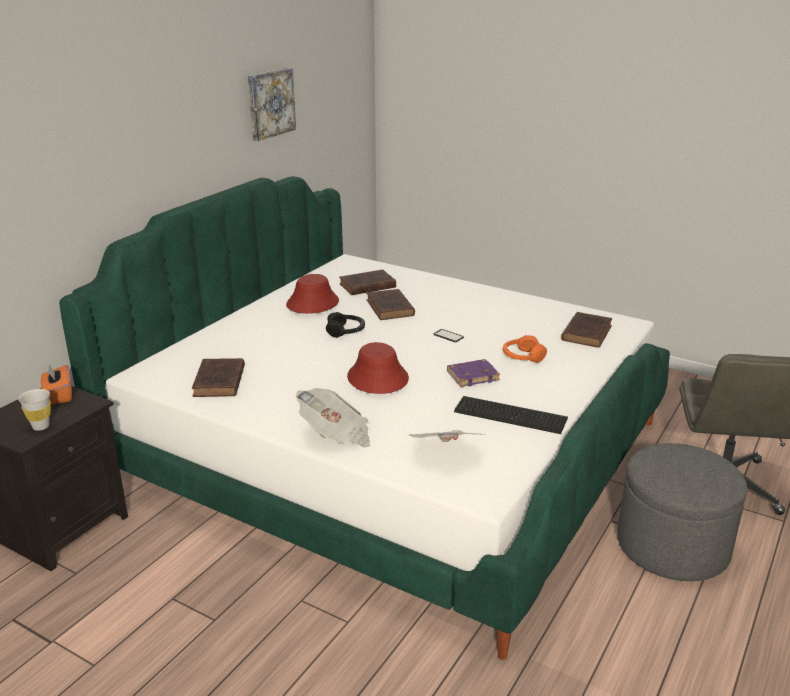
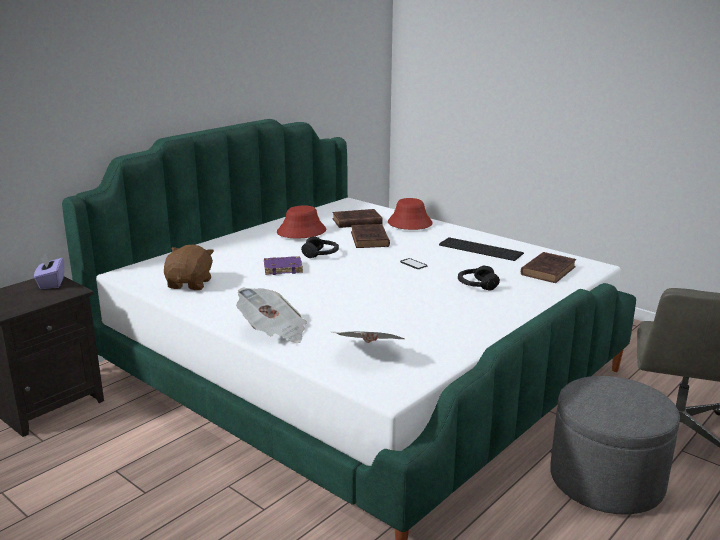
camera: 10 degrees right, 5 degrees down
white cup [18,389,51,431] -> none
orange tissue box [41,364,72,405] -> purple tissue box [34,254,64,289]
brown book [192,358,245,397] -> brown plush toy [164,245,214,290]
picture [248,68,296,141] -> none
red hat [347,342,409,394] -> red hat moved to [388,198,433,230]
purple book [447,359,500,387] -> purple book moved to [264,256,303,275]
keyboard [454,396,568,434] -> keyboard moved to [439,237,524,261]
orange headphones [503,335,547,363] -> black headphones [458,265,500,291]

